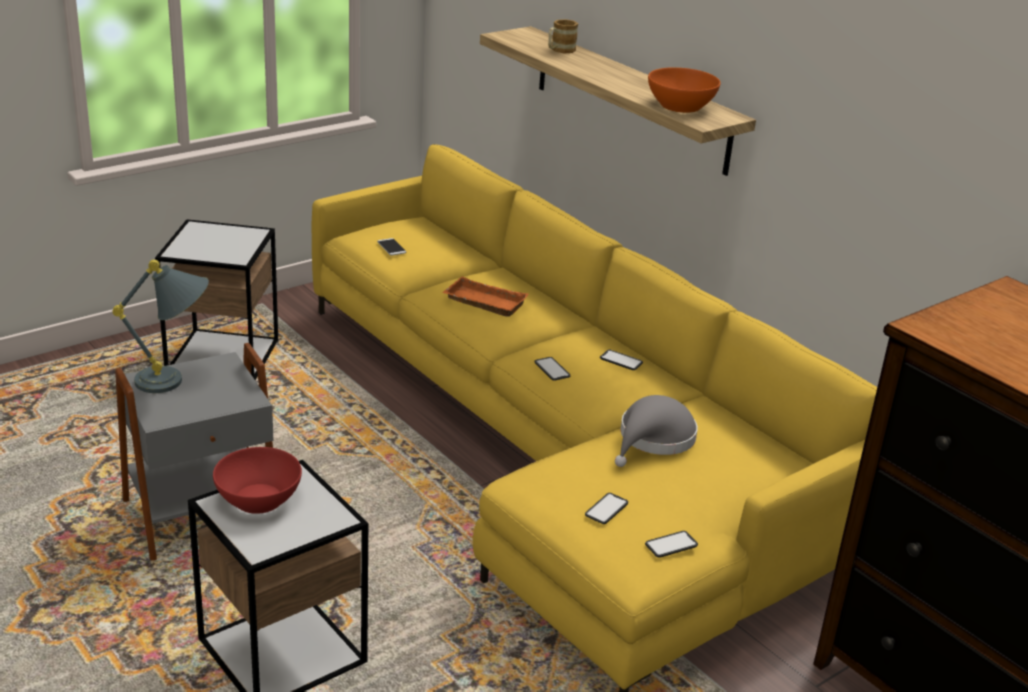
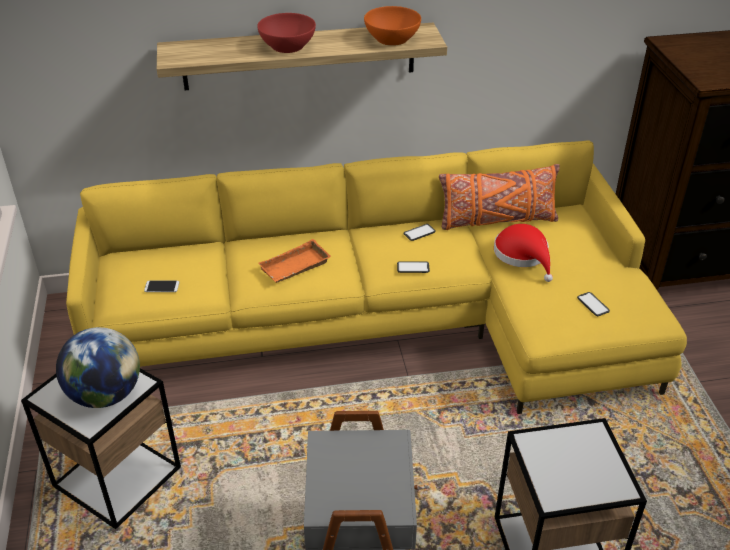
camera: 60 degrees left, 10 degrees up
grey table lamp [112,260,209,393] -> none
red bowl [213,447,302,514] -> red bowl moved to [257,13,316,53]
mug [548,19,578,54] -> none
grey hat [615,395,698,467] -> red hat [494,224,553,282]
phone [645,531,698,557] -> none
none -> globe [56,327,140,408]
none -> orange pillow [439,164,560,230]

